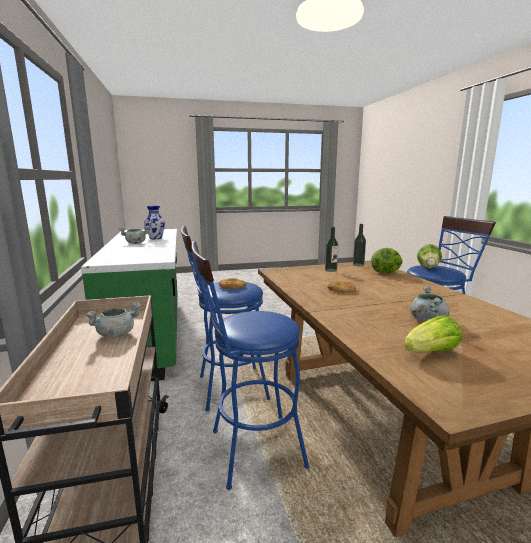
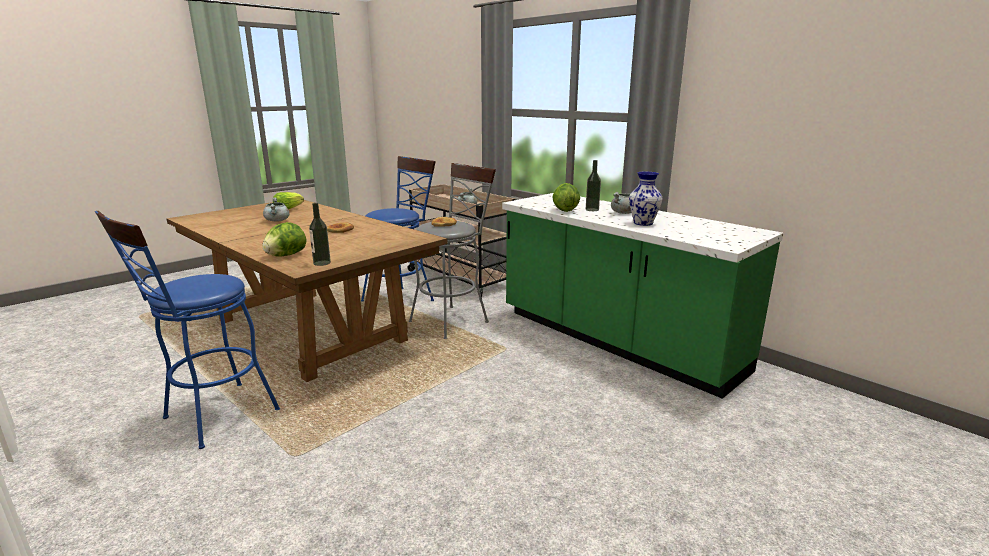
camera: 150 degrees right, 5 degrees up
blue stool [181,226,271,411] -> grey stool [409,163,496,339]
bottle [325,227,338,272] -> bottle moved to [586,160,601,211]
lettuce [417,244,442,269] -> lettuce moved to [553,183,580,212]

